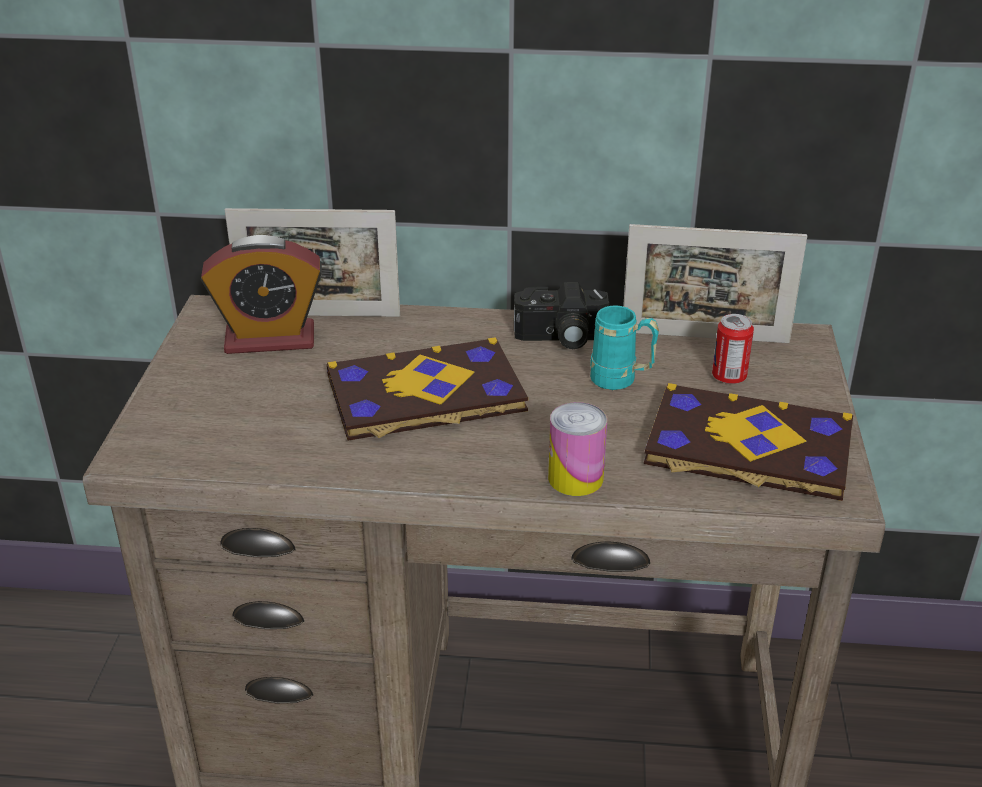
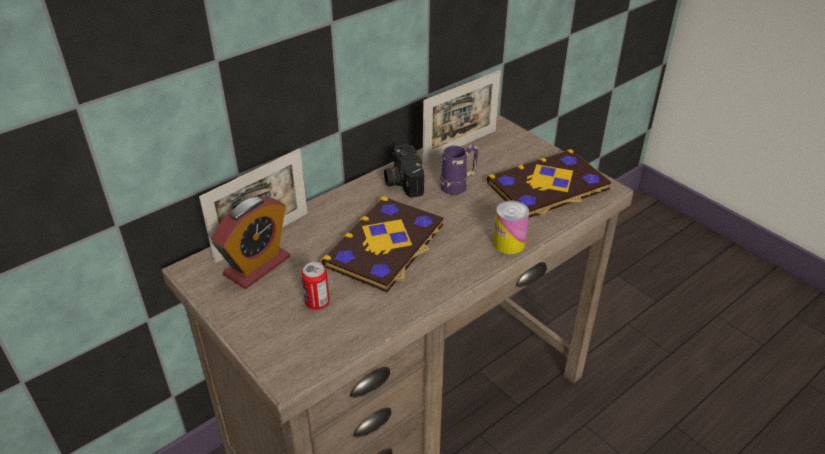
camera: 45 degrees left, 5 degrees up
camera [514,282,609,349] -> camera turned 120 degrees clockwise [384,144,424,198]
turquoise mug [590,305,659,390] -> purple mug [440,145,478,195]
can [712,314,754,384] -> can moved to [301,262,330,310]

